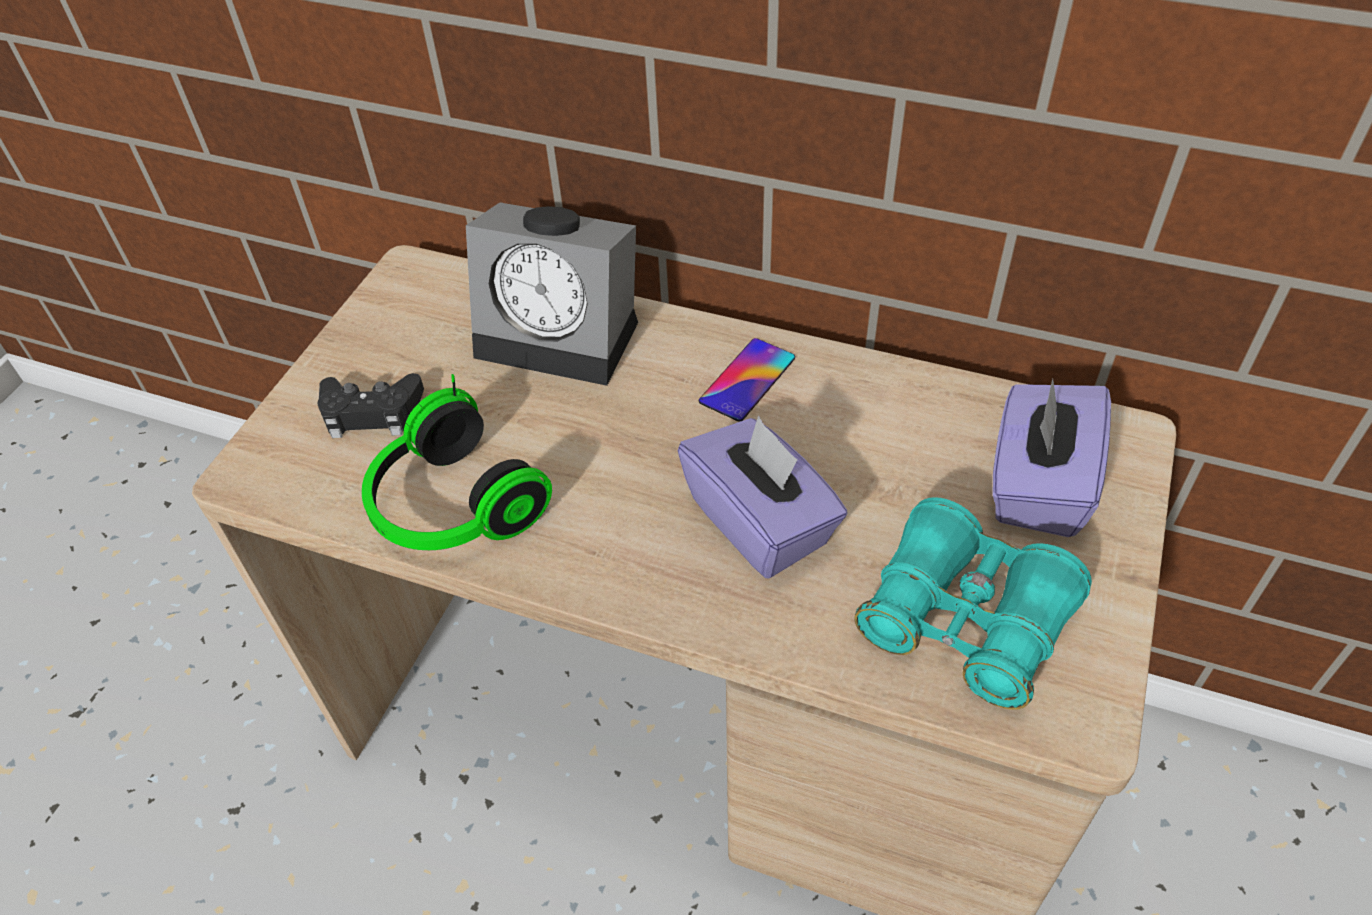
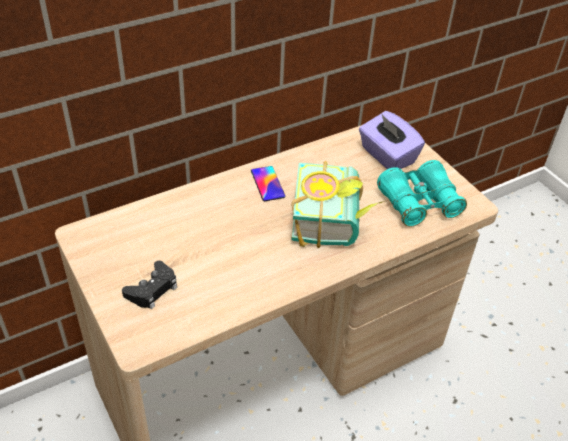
camera: 55 degrees left, 5 degrees down
headphones [362,374,552,550] -> none
alarm clock [466,202,638,386] -> none
purple tissue box [678,415,848,578] -> book [291,161,382,248]

